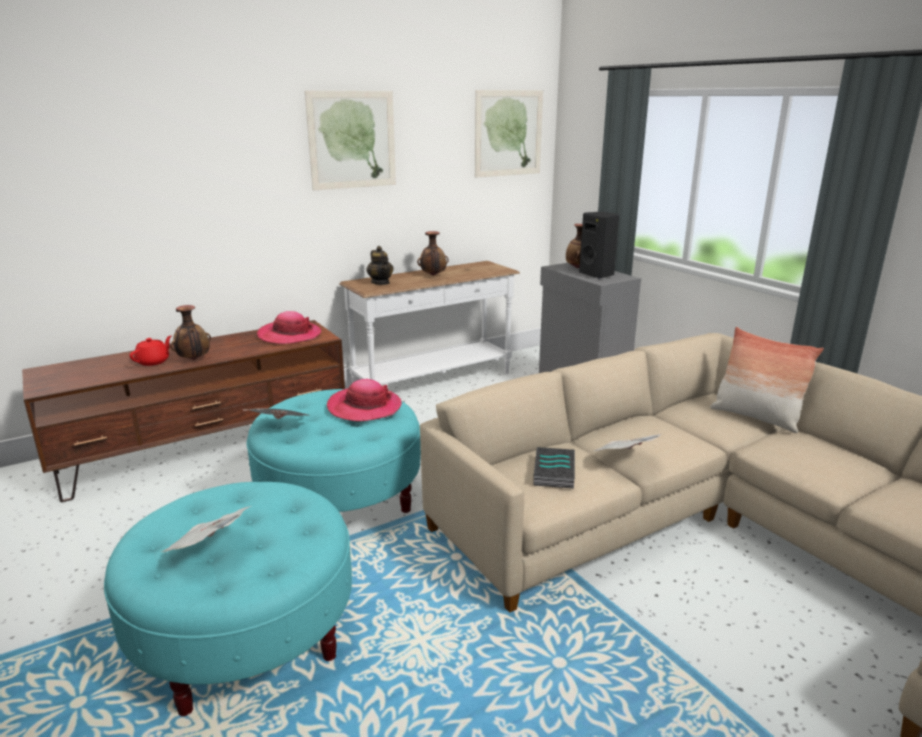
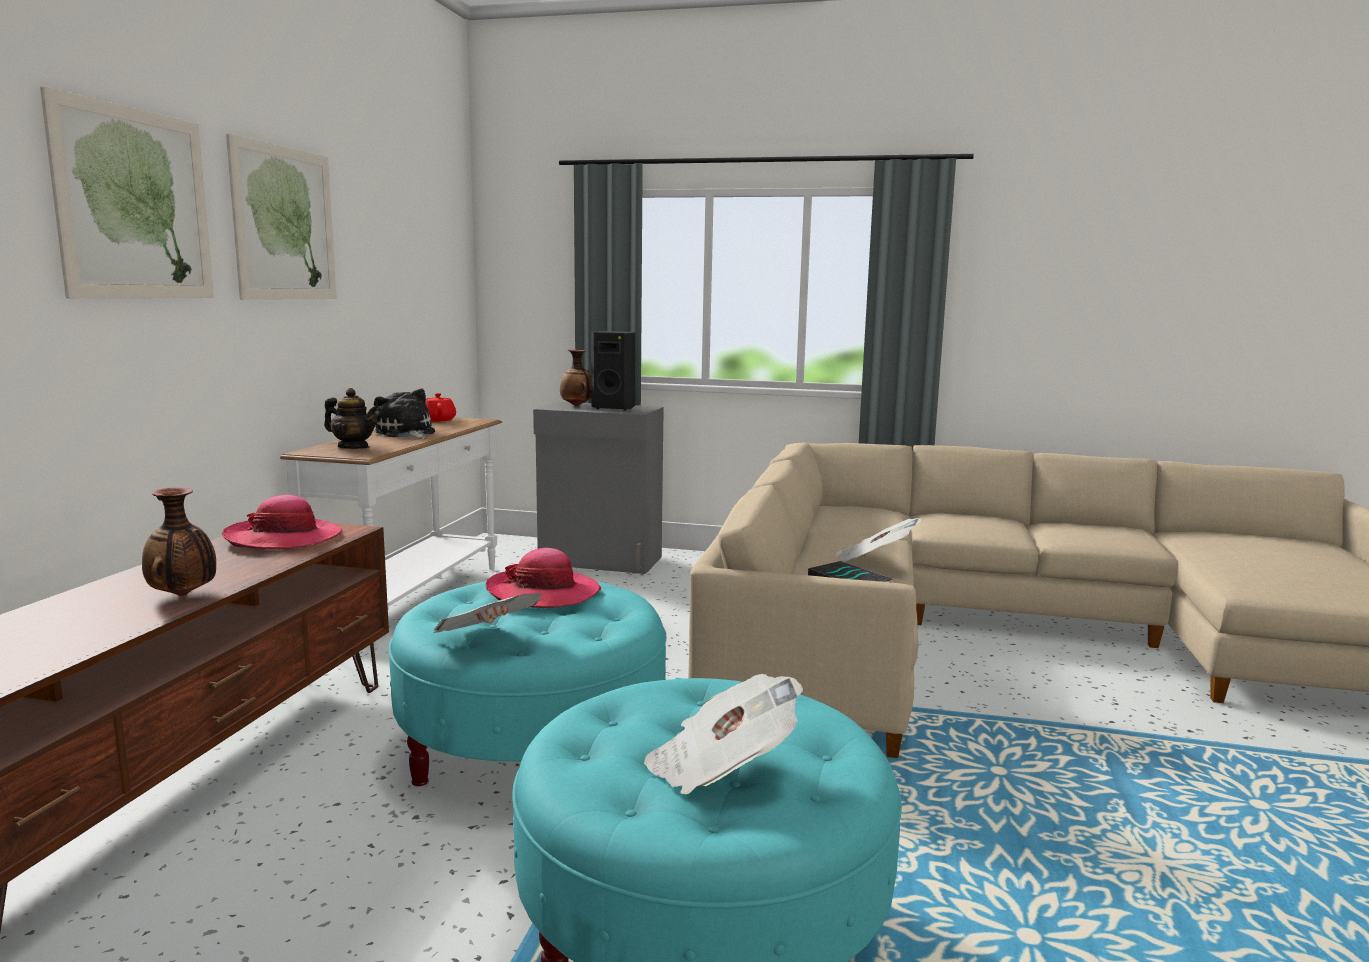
camera: 45 degrees left, 10 degrees down
red teapot [129,335,172,366] -> red teapot moved to [426,393,456,422]
vase [417,231,449,276] -> plush toy [374,389,435,439]
picture [475,90,543,178] -> picture moved to [40,86,214,298]
pillow [710,327,824,433] -> none

